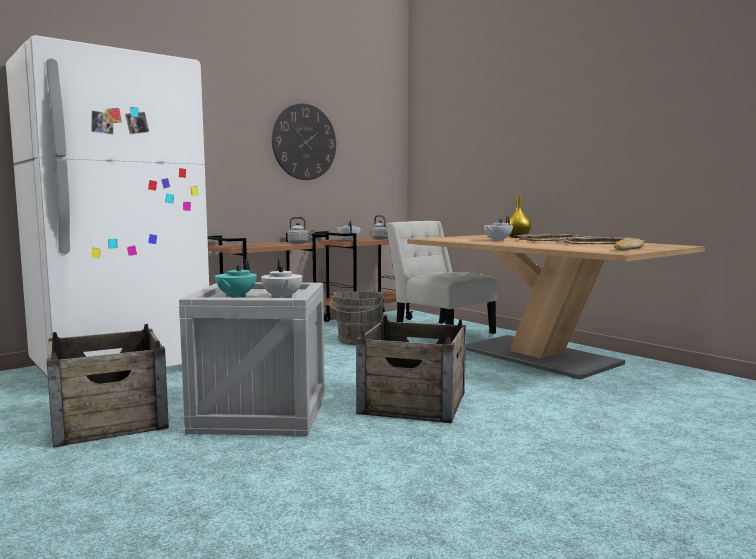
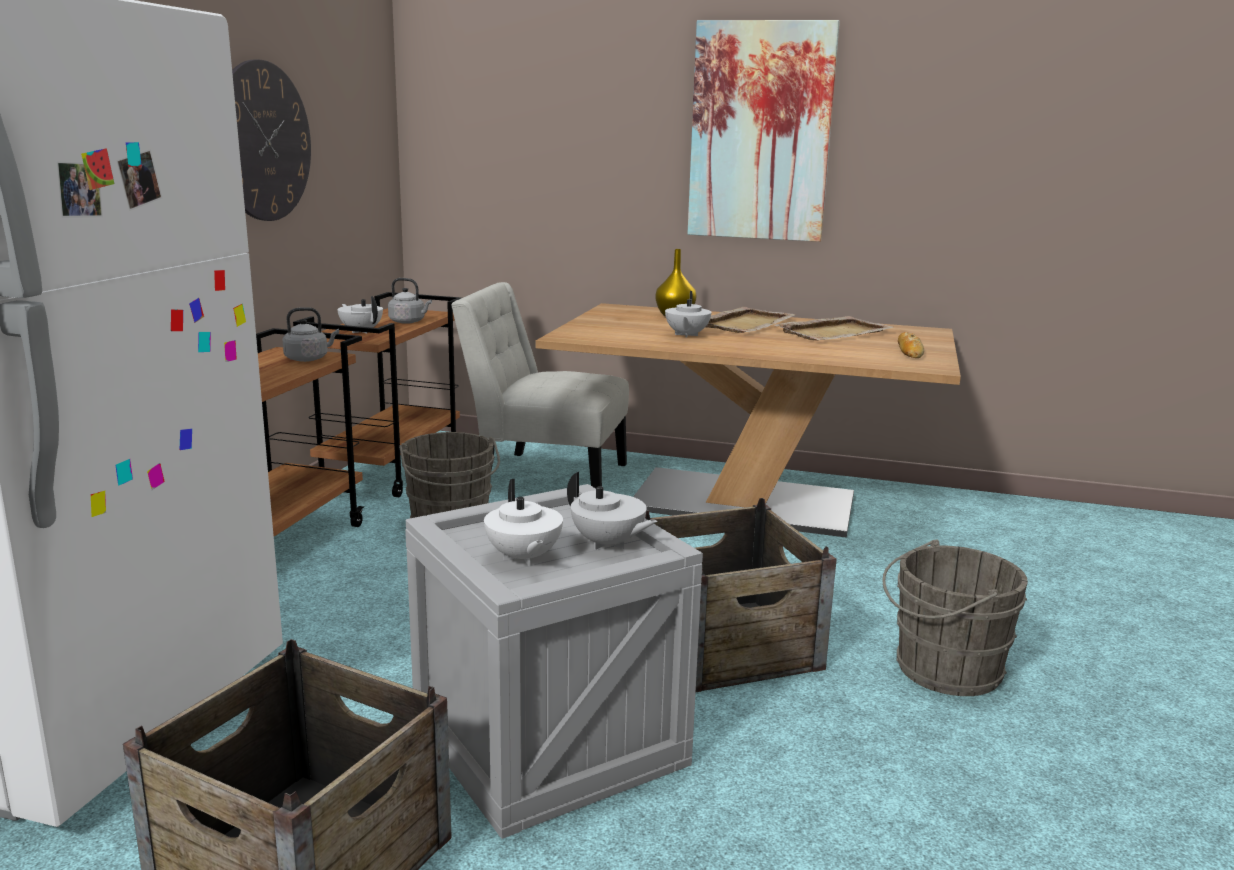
camera: 35 degrees left, 10 degrees up
turquoise teapot [215,259,257,298] -> white teapot [484,479,563,566]
none -> picture [687,20,840,242]
none -> grey bucket [882,540,1028,696]

